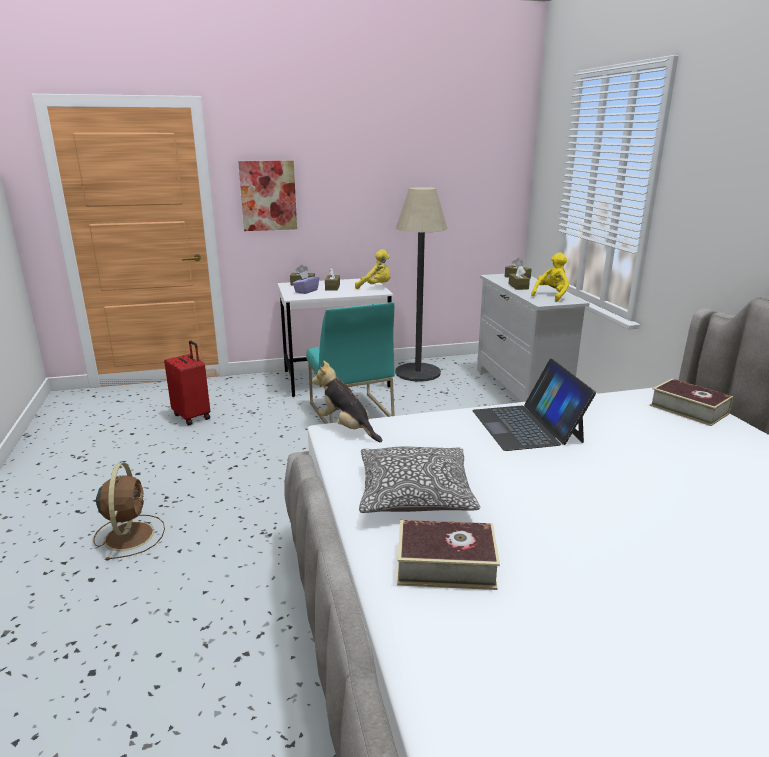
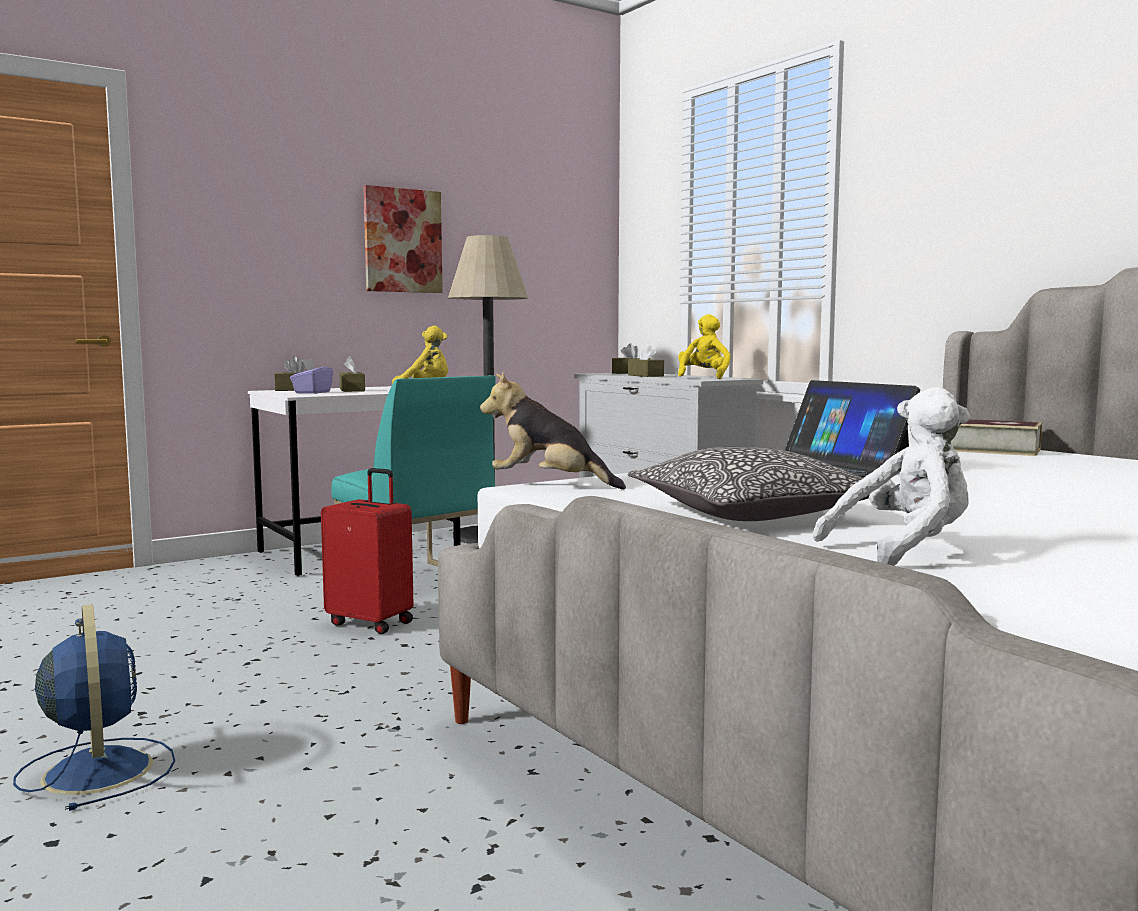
camera: 20 degrees left, 15 degrees down
brown fan [94,463,165,561] -> blue fan [13,604,175,811]
red suitcase [164,341,210,425] -> red suitcase moved to [321,468,414,634]
picture [238,160,297,231] -> picture moved to [363,185,443,293]
book [397,520,500,590] -> white plush toy [813,387,971,566]

